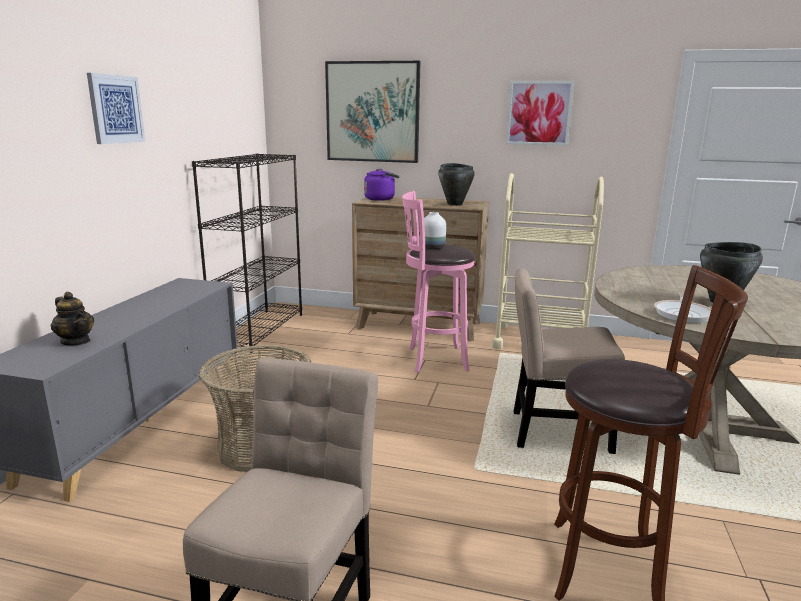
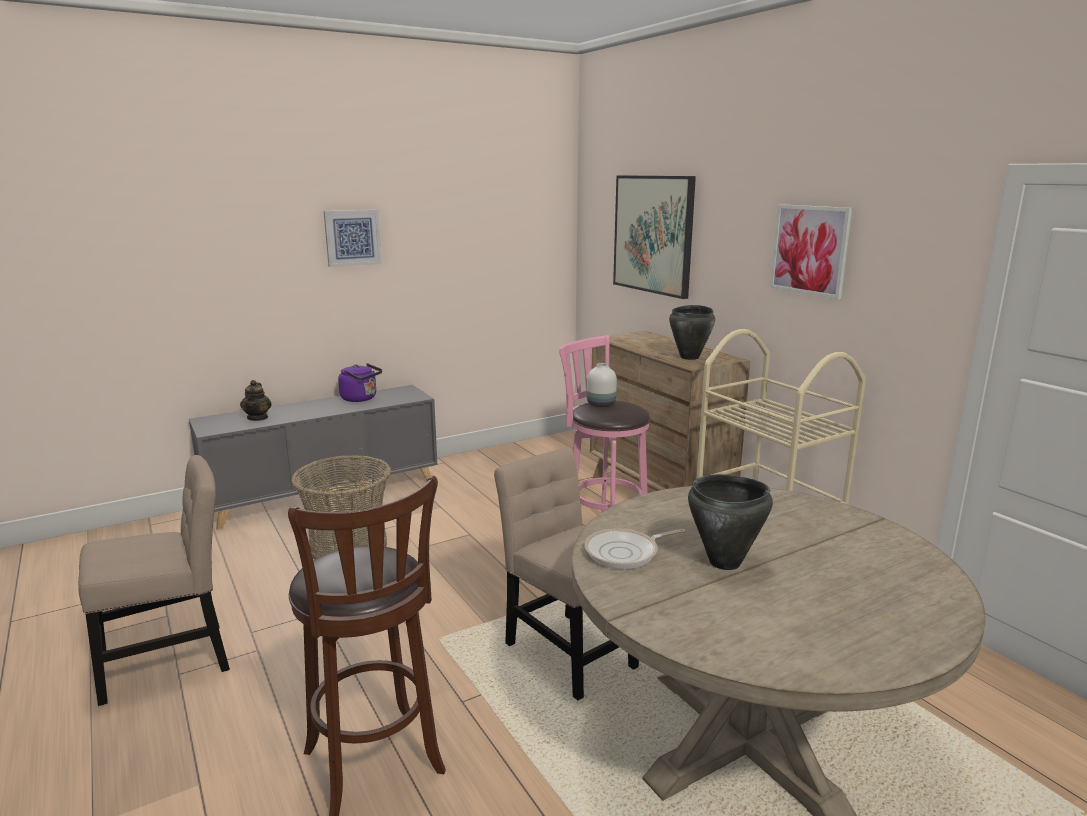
camera: 45 degrees right, 0 degrees up
black bookcase [192,153,302,353] -> none
purple kettle [364,169,400,201] -> purple kettle moved to [338,363,382,402]

